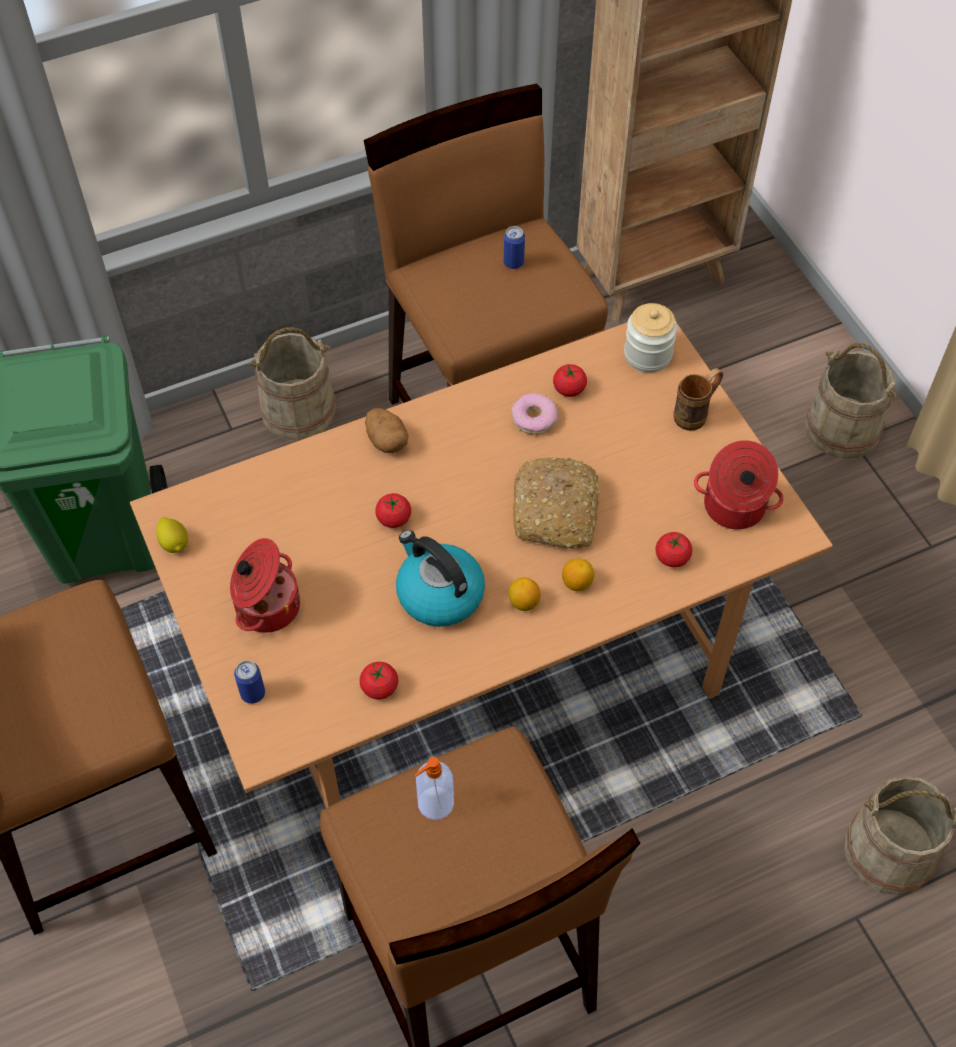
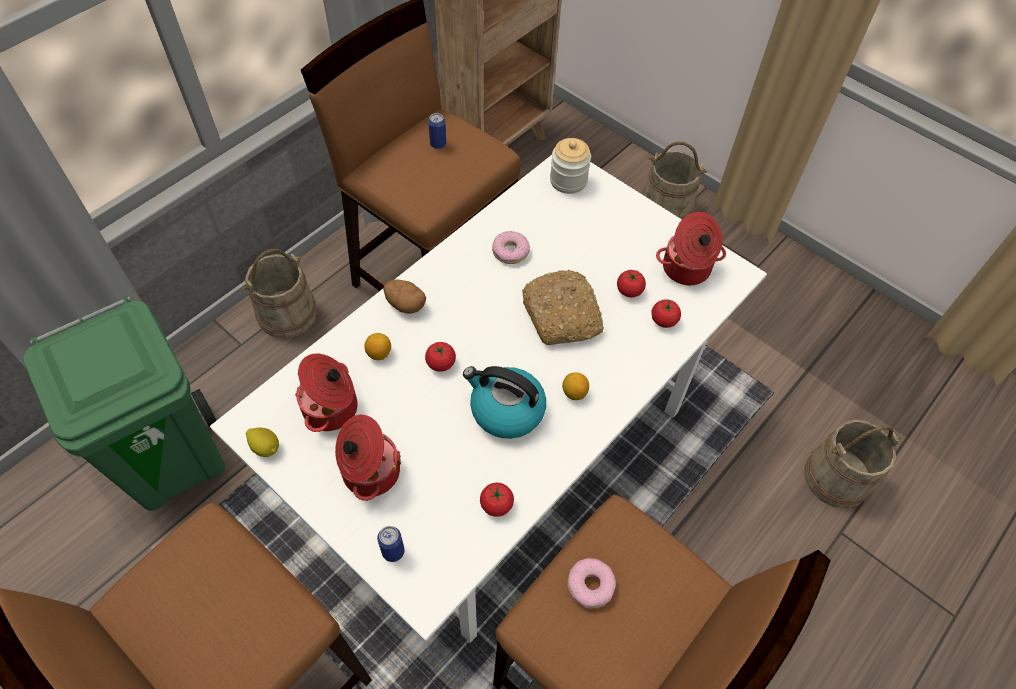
camera: 25 degrees left, 0 degrees up
brown dining table [130,323,833,808] -> white dining table [210,155,767,643]
soap dispenser [415,757,454,820] -> donut [567,558,616,609]
tomato [553,364,587,397] -> tomato moved to [617,270,646,297]
lemon [562,558,594,591] -> lemon moved to [364,333,391,360]
brown mug [674,368,723,431] -> none
none -> cooking pot [295,354,358,432]

